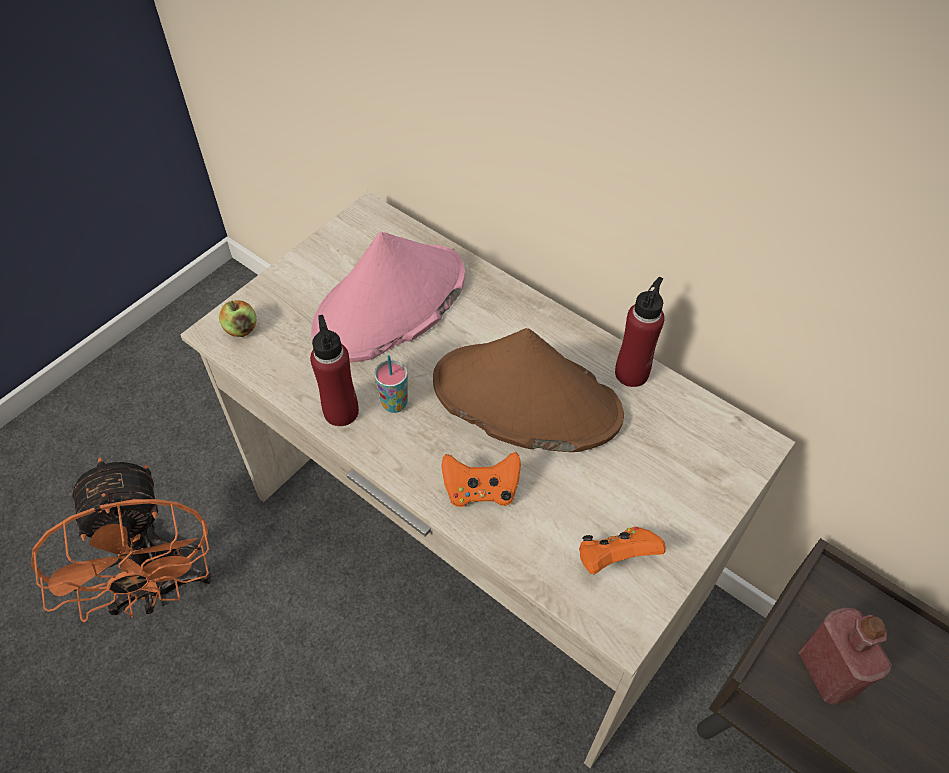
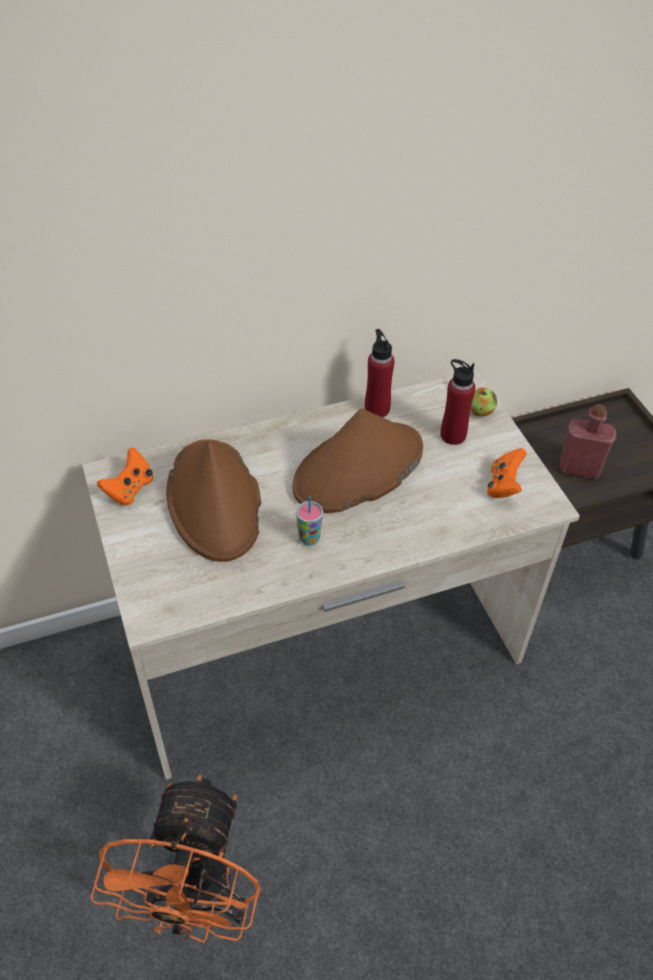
camera: 60 degrees left, 5 degrees down
orange fan [31,457,213,622] -> orange fan turned 90 degrees clockwise [90,774,261,943]
apple [219,300,256,337] -> apple moved to [471,388,497,416]
red bottle [310,315,359,426] -> red bottle moved to [440,359,475,445]
pink hat [311,232,465,362] -> brown hat [166,439,261,562]
orange game controller [441,452,521,507] -> orange game controller moved to [97,448,153,506]

